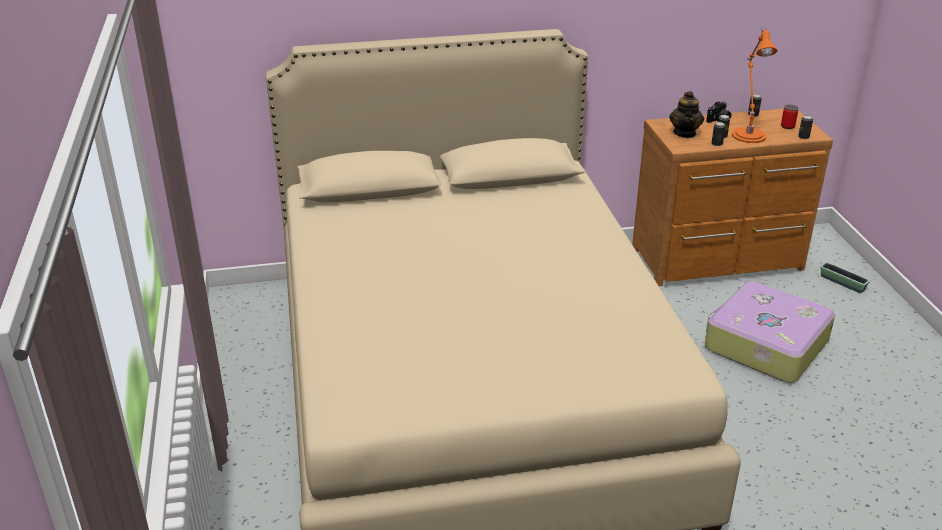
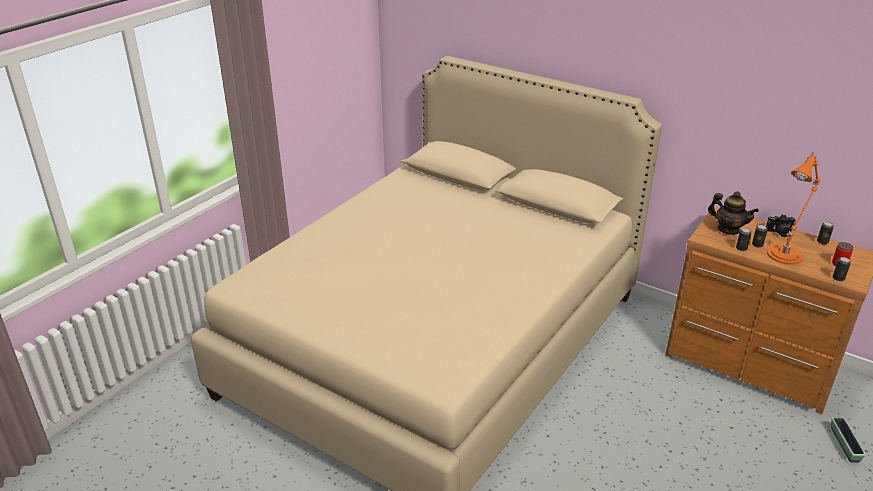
camera: 45 degrees right, 0 degrees up
teapot [669,91,704,138] -> teapot turned 105 degrees counterclockwise [708,191,759,235]
suitcase [705,281,835,383] -> none

